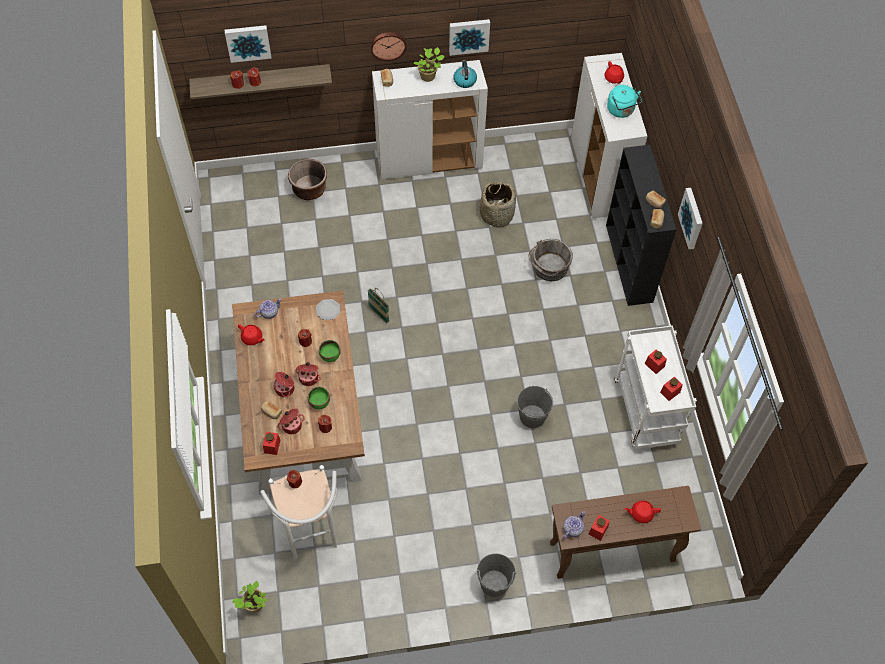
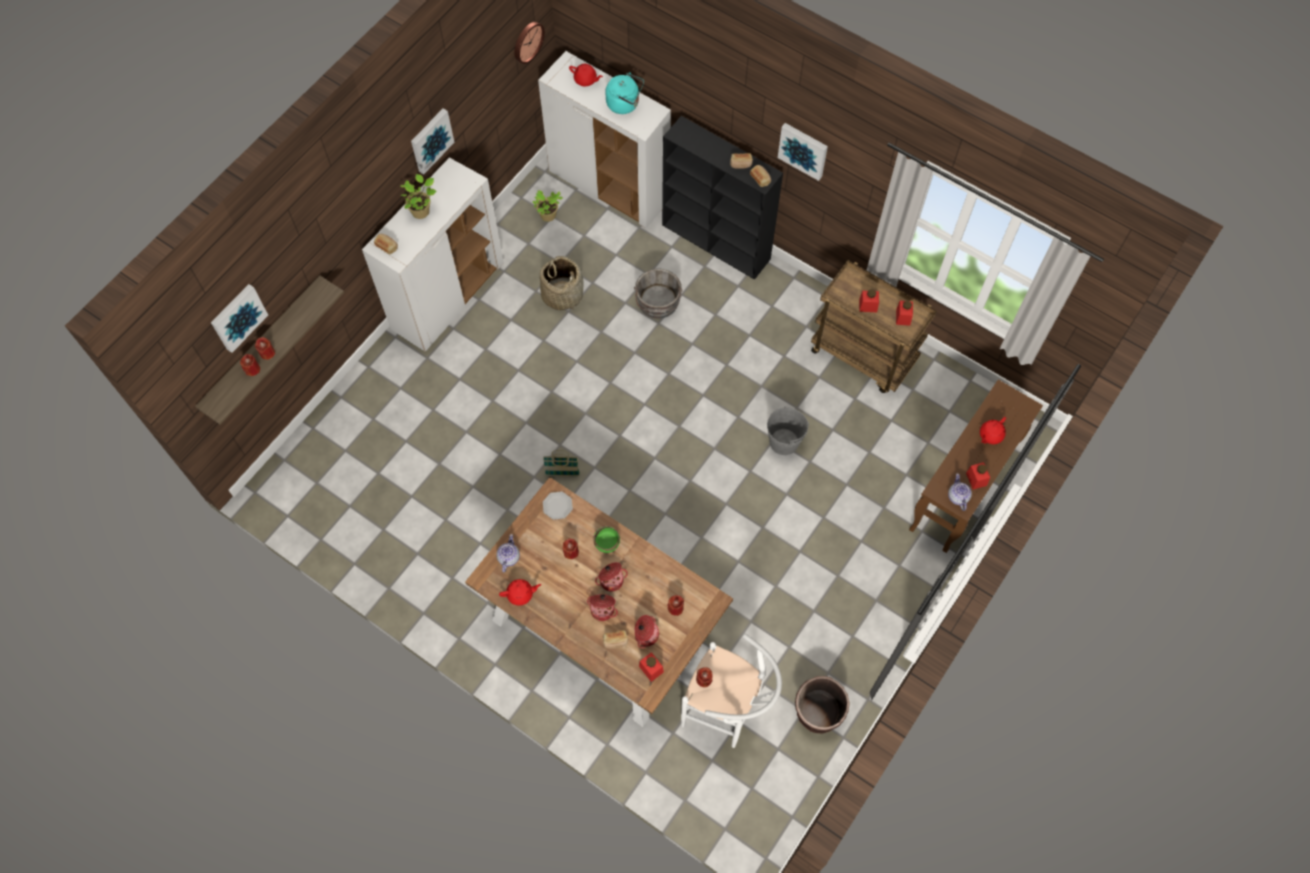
camera: 45 degrees left, 5 degrees up
potted plant [232,581,268,612] -> potted plant moved to [532,190,563,222]
brown planter [288,159,327,200] -> brown planter moved to [795,676,850,734]
green bowl [308,387,330,409] -> none
wall clock [370,32,407,61] -> wall clock moved to [514,22,545,64]
kettle [453,60,477,88] -> none
grey bucket [476,553,517,597] -> none
white cart [614,325,697,450] -> brown cart [811,260,937,393]

